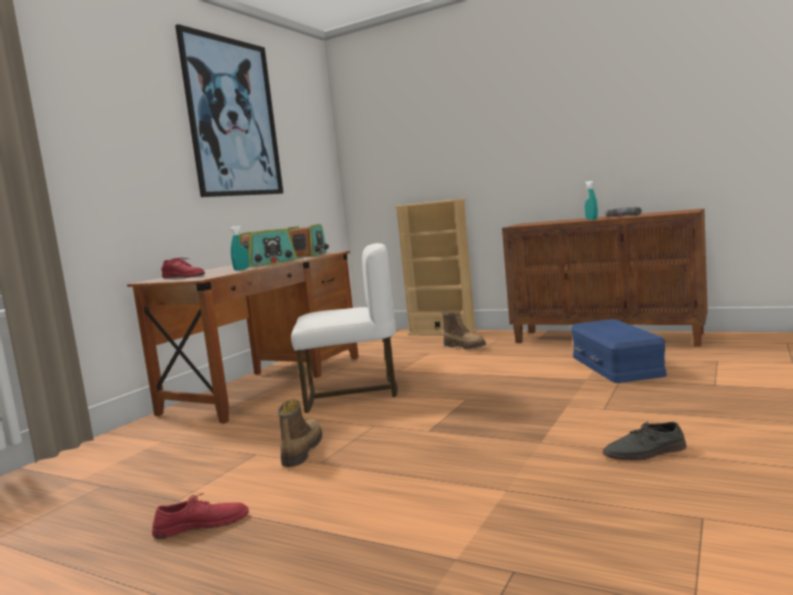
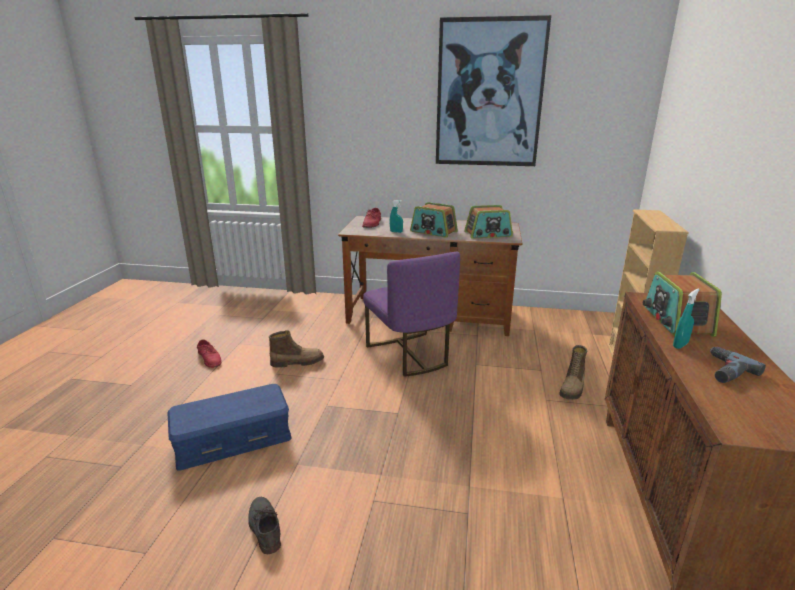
camera: 70 degrees right, 15 degrees up
white chair [291,243,398,413] -> purple chair [363,251,460,377]
blue storage box [571,319,667,383] -> blue storage box moved to [168,384,292,470]
none -> radio [643,272,722,337]

